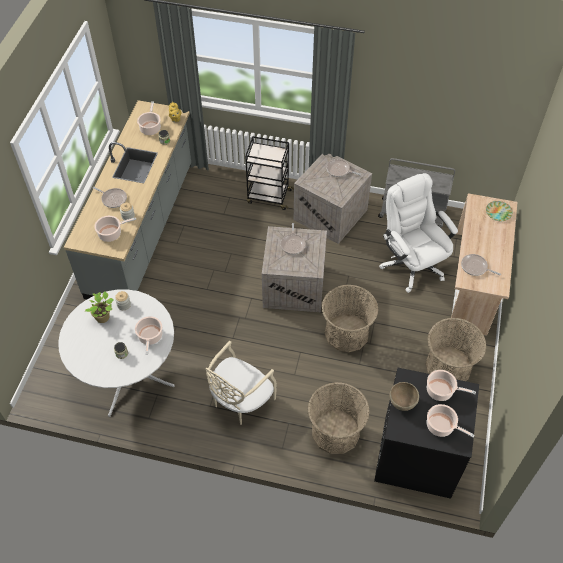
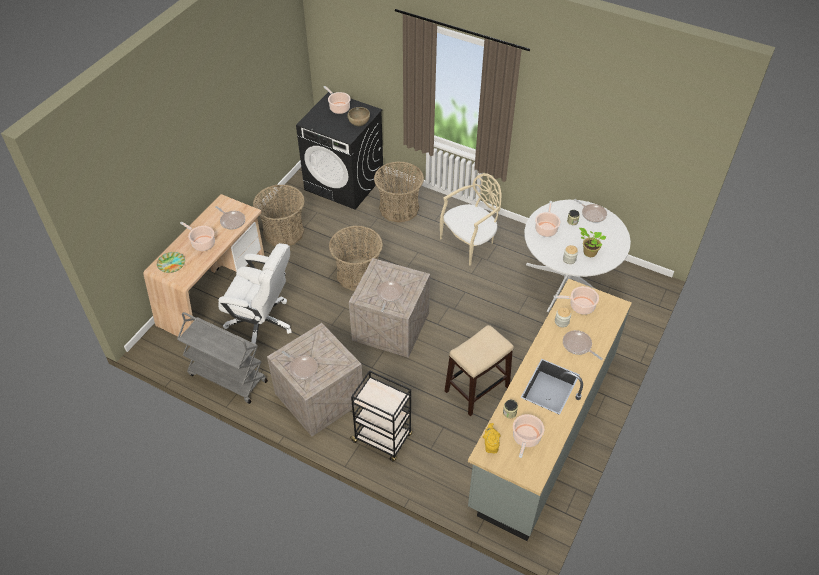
camera: 165 degrees left, 5 degrees down
white office chair [379,173,458,293] -> white office chair turned 60 degrees counterclockwise [218,243,292,344]
cooking pot [427,370,476,401] -> cooking pot moved to [180,221,215,251]
none -> stool [445,325,514,416]
none -> frying pan [574,199,607,223]

